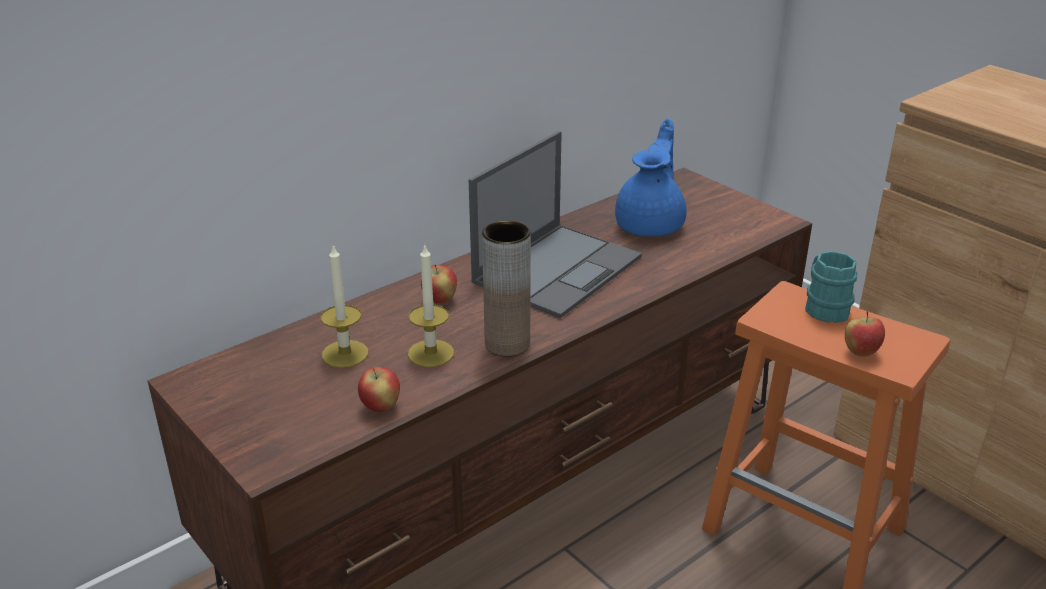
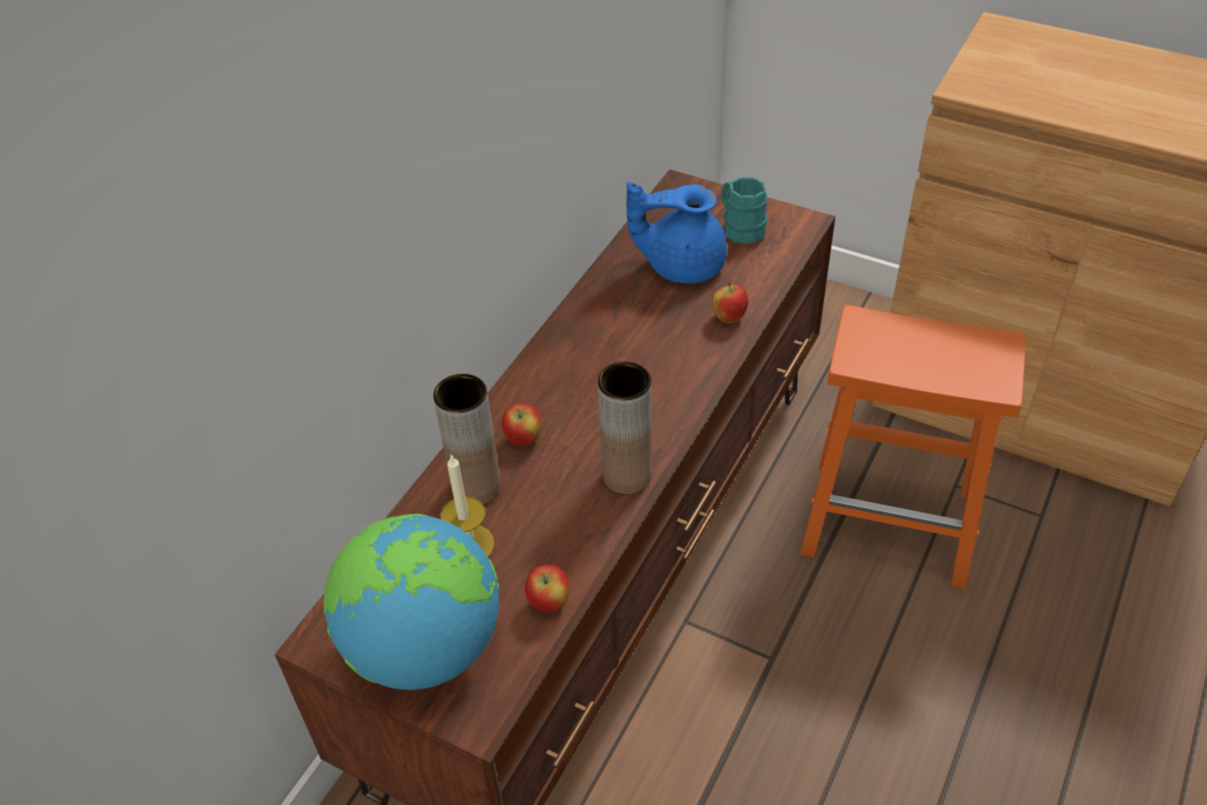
camera: 20 degrees left, 15 degrees up
candle [408,243,454,367] -> none
laptop [469,131,642,318] -> none
blue teapot [615,119,686,236] -> blue teapot turned 90 degrees counterclockwise [627,181,727,283]
turquoise mug [805,251,857,323] -> turquoise mug moved to [721,177,768,244]
apple [845,311,885,357] -> apple moved to [712,283,748,323]
none -> globe [323,514,500,690]
none -> brown vase [433,374,501,505]

